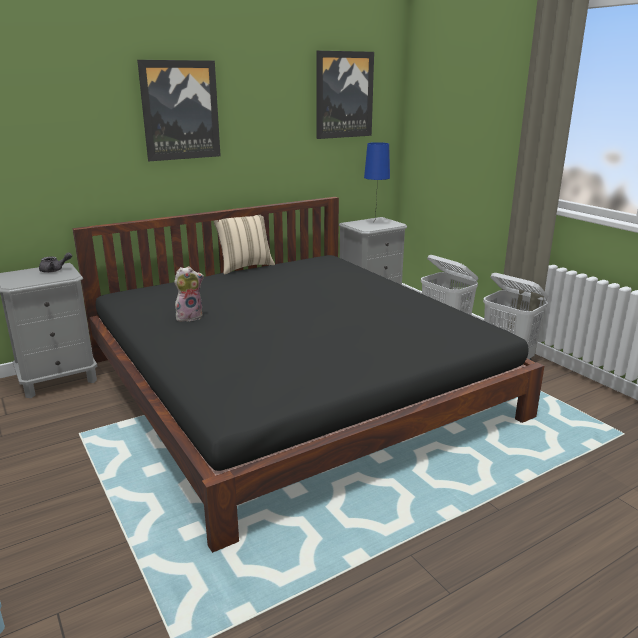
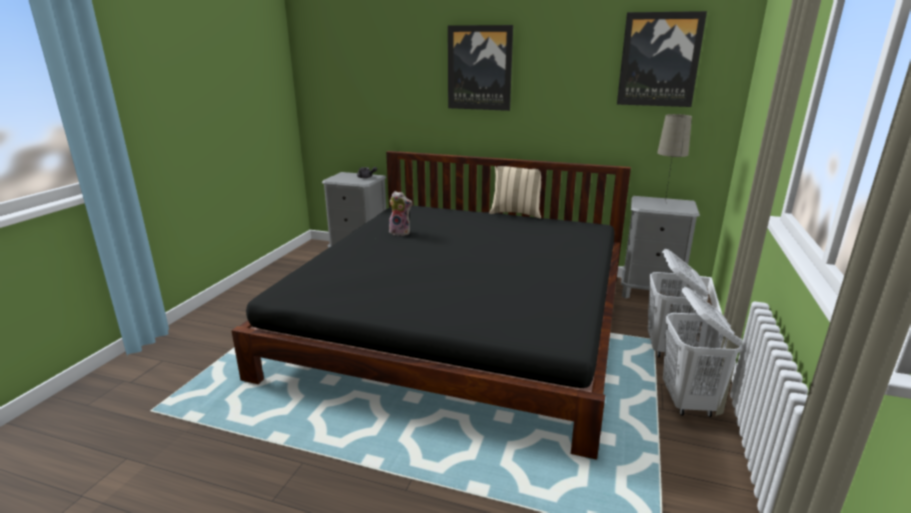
camera: 50 degrees right, 0 degrees up
blue table lamp [364,142,390,219] -> beige table lamp [657,114,692,195]

